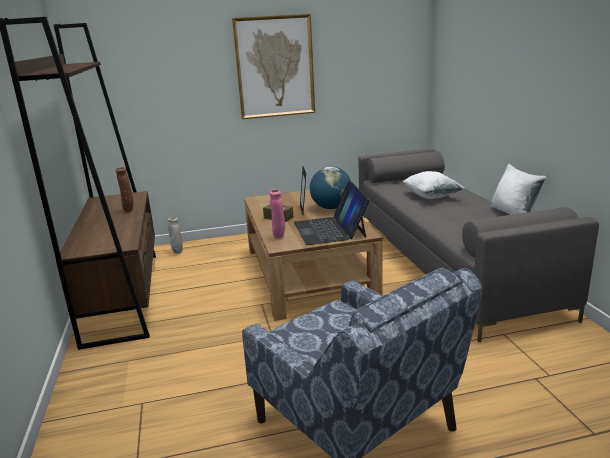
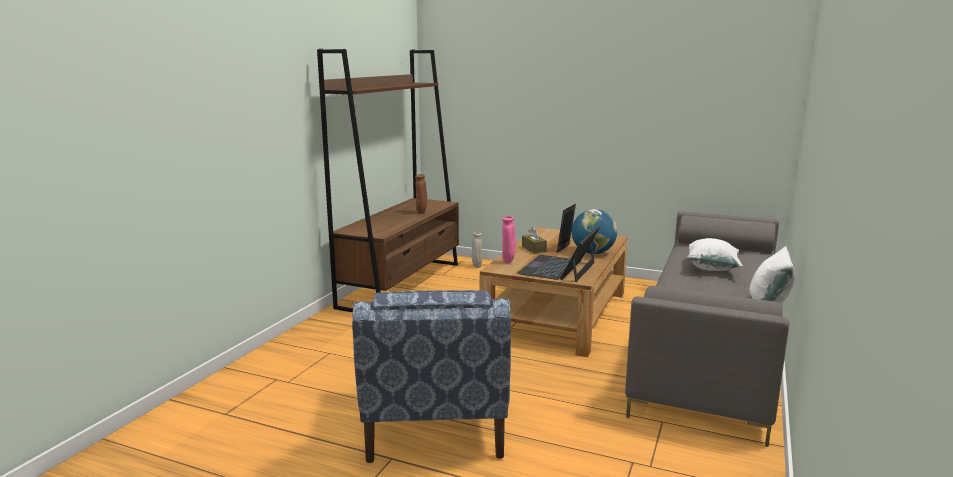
camera: 35 degrees right, 5 degrees down
picture [232,14,315,119] -> none

